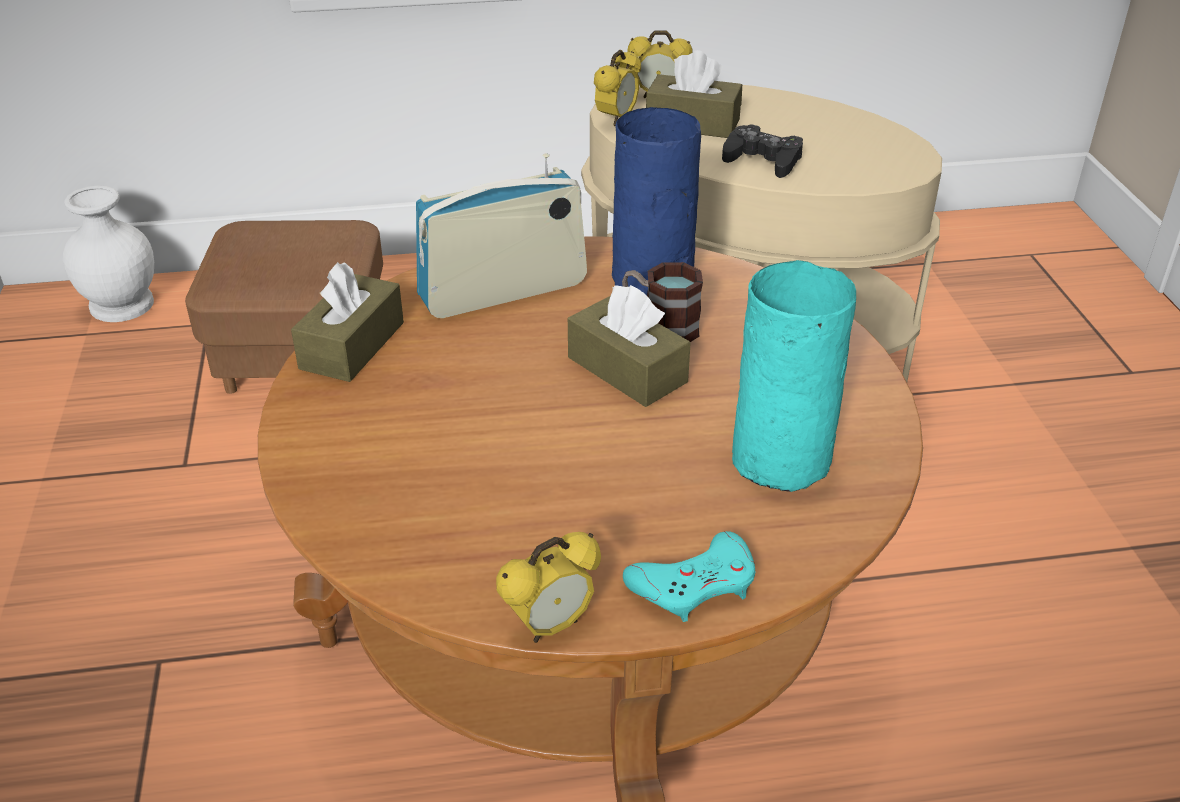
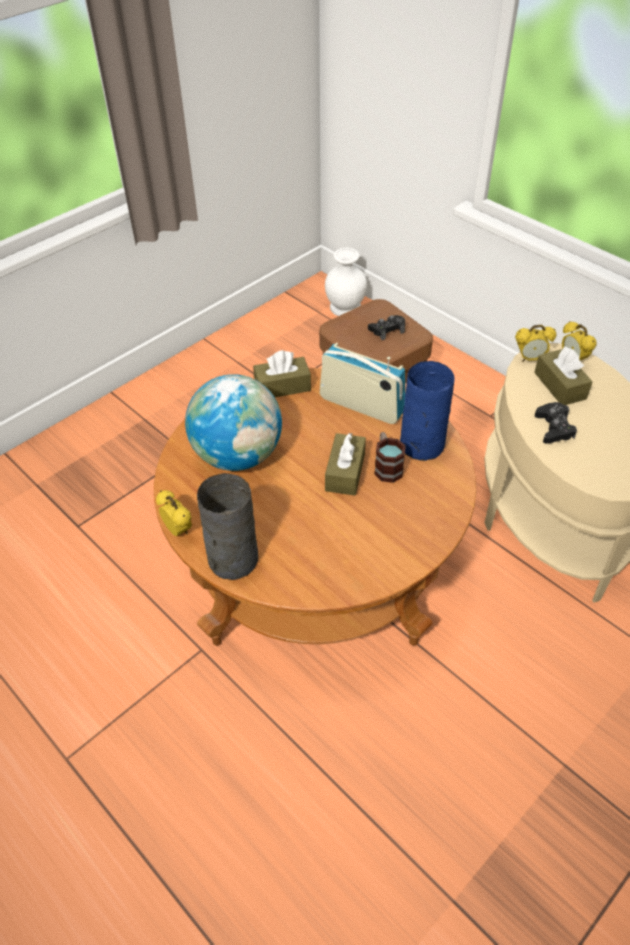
camera: 55 degrees right, 10 degrees up
alarm clock [496,532,601,643] -> alarm clock turned 150 degrees counterclockwise [156,490,192,536]
turquoise game controller [623,531,755,622] -> grey vase [197,473,258,580]
turquoise vase [732,260,856,492] -> none
none -> globe [185,374,282,471]
none -> black game controller [368,315,405,340]

